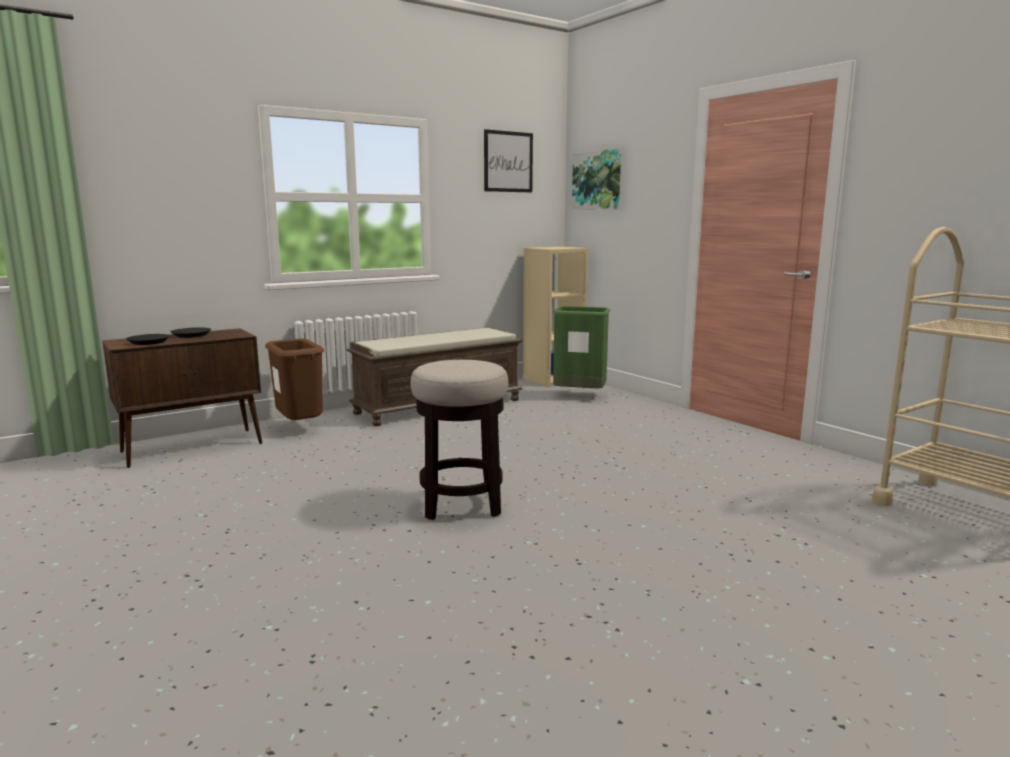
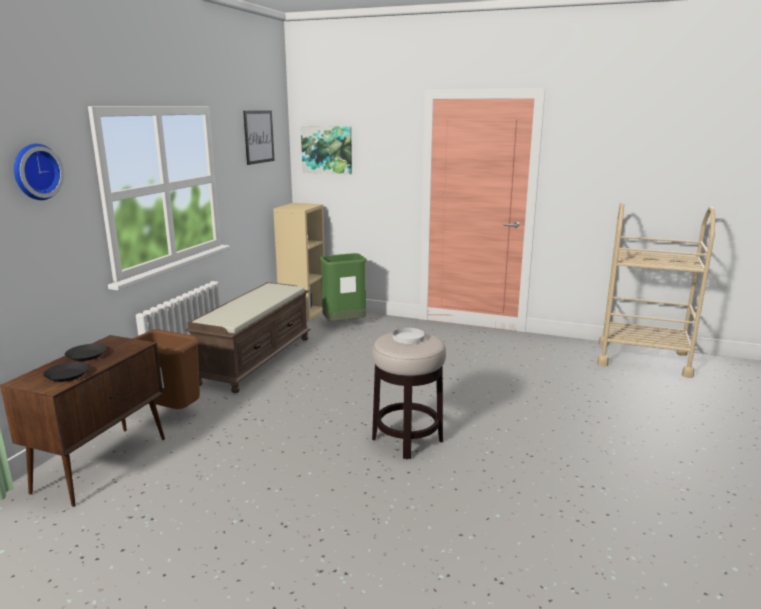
camera: 35 degrees left, 5 degrees up
none -> wall clock [14,144,64,200]
none -> white plate [393,328,425,344]

